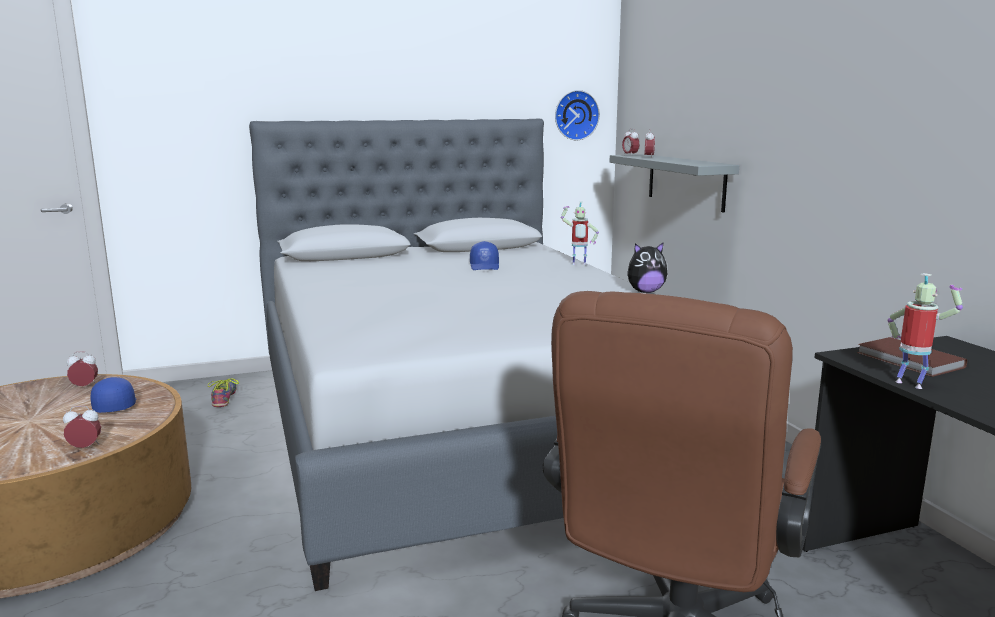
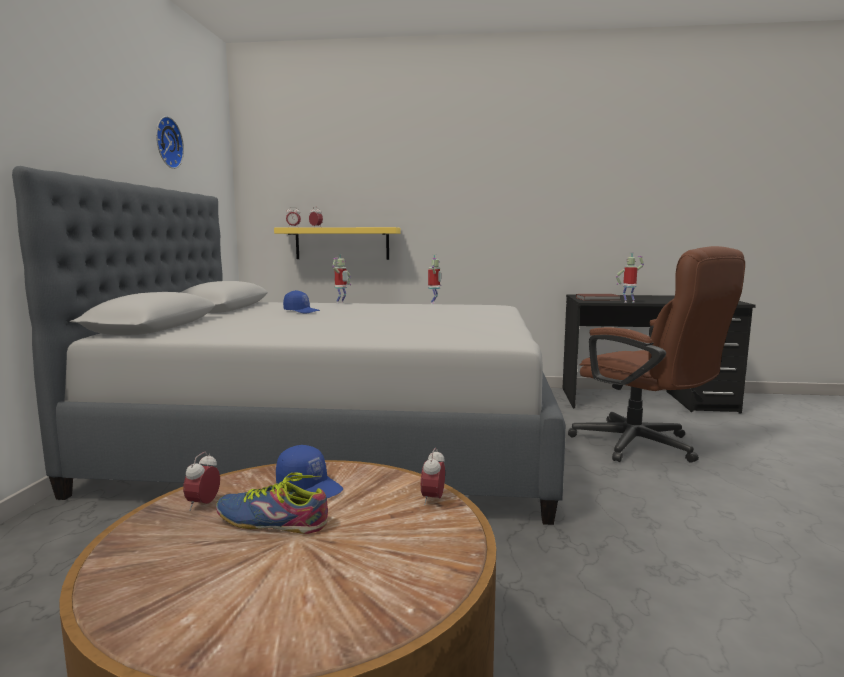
camera: 65 degrees left, 5 degrees down
blue cap [90,377,136,413] -> blue cap turned 150 degrees counterclockwise [276,445,343,498]
shoe [208,379,239,407] -> shoe moved to [216,473,328,534]
wall clock [555,90,600,140] -> wall clock moved to [156,116,184,169]
grey shelf [610,154,739,213] -> yellow shelf [274,227,401,260]
plush toy [627,242,667,293] -> toy robot [428,254,442,304]

